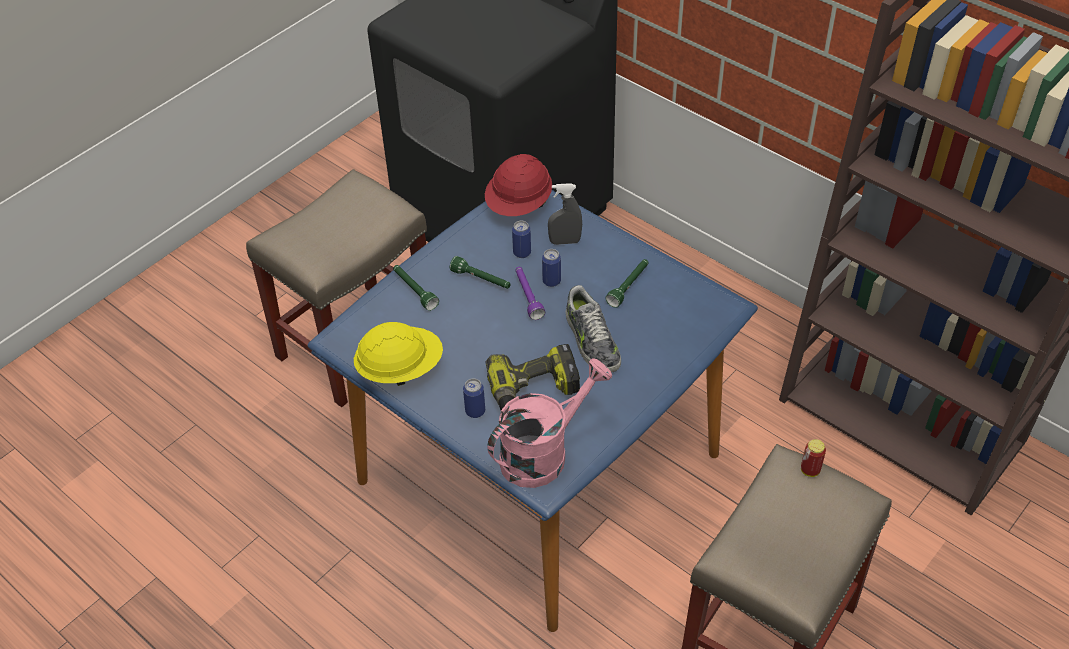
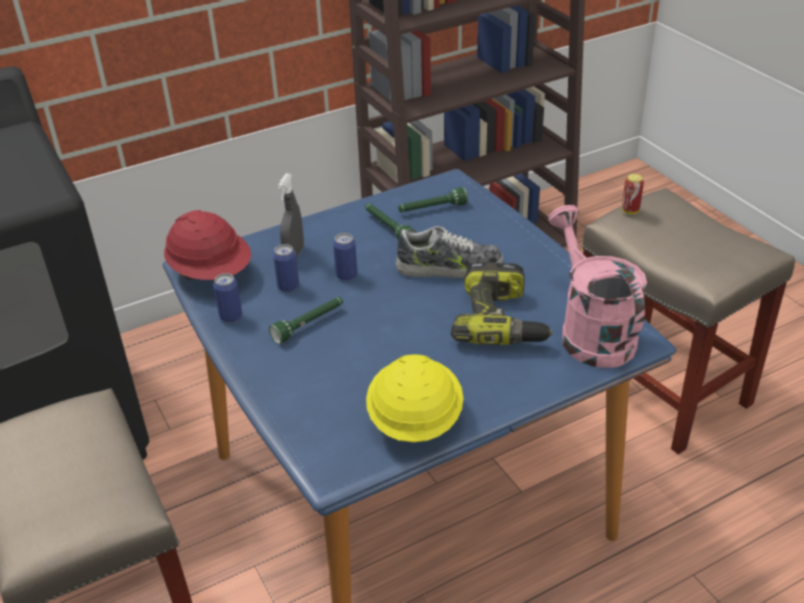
camera: 70 degrees left, 10 degrees down
green flashlight [393,265,439,311] -> green flashlight moved to [398,187,468,212]
can [463,378,485,418] -> can moved to [213,273,242,323]
purple flashlight [516,267,545,320] -> none

